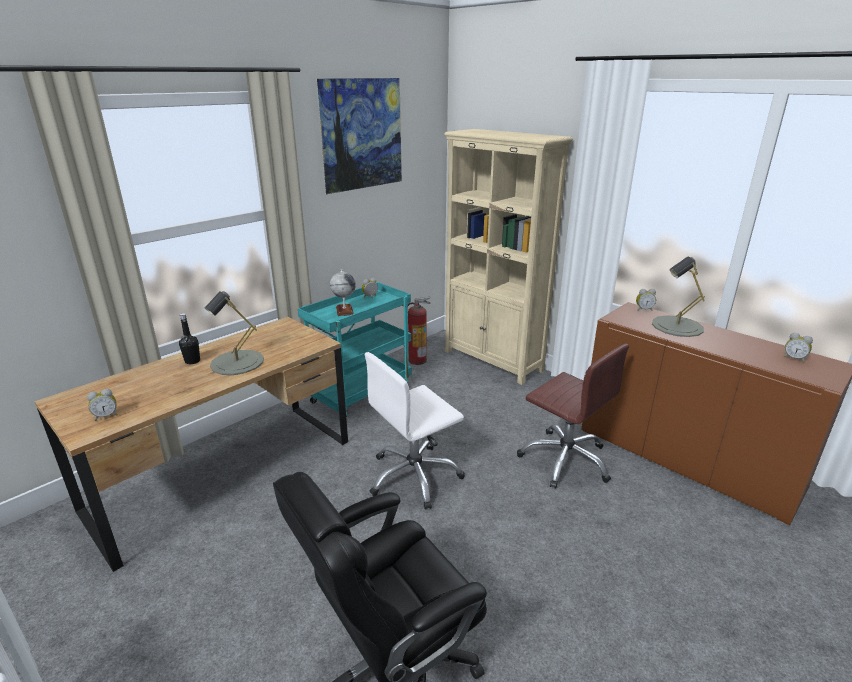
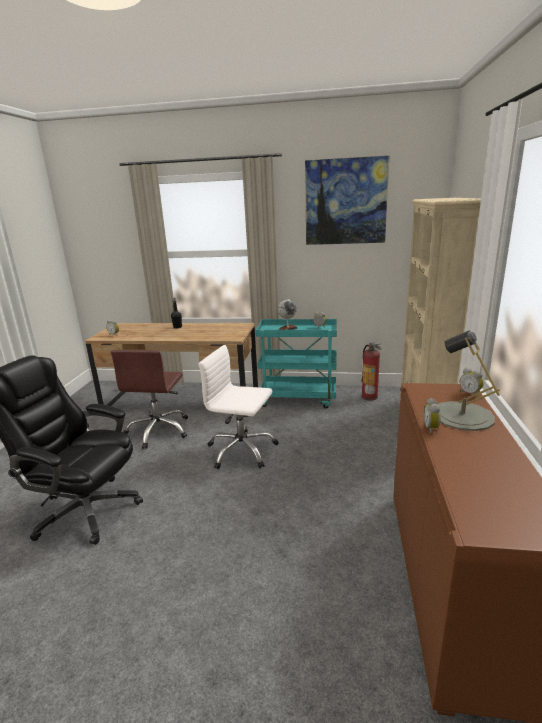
camera: 55 degrees right, 5 degrees down
grey table lamp [205,291,264,375] -> none
brown office chair [517,344,629,489] -> brown office chair moved to [111,350,188,449]
alarm clock [783,333,813,363] -> alarm clock moved to [424,398,441,434]

